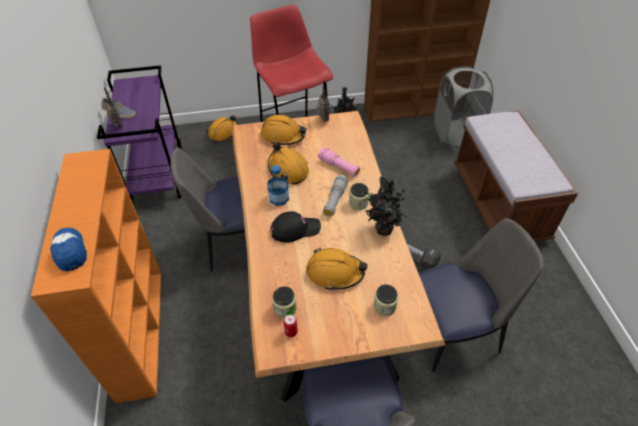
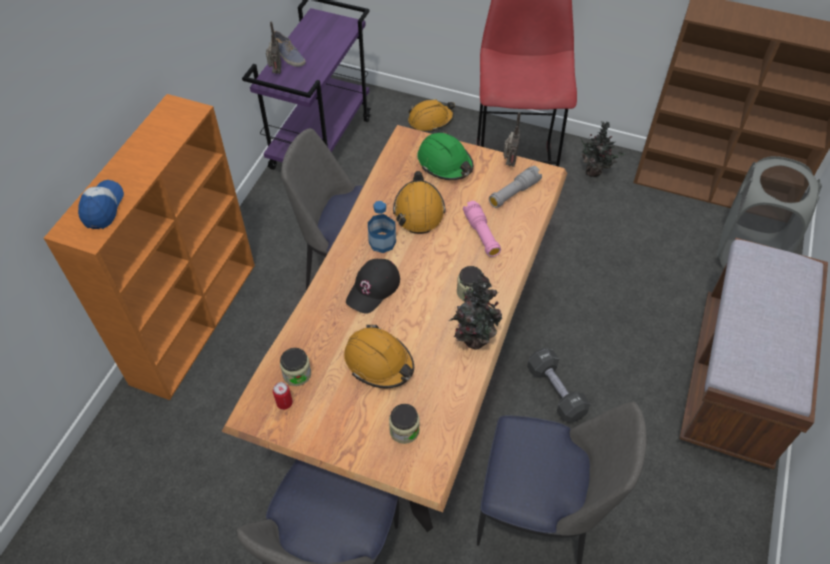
camera: 30 degrees right, 5 degrees up
orange hard hat [261,115,307,145] -> green hard hat [417,132,474,180]
black cap [271,211,321,242] -> black cap turned 105 degrees clockwise [346,259,400,314]
grey flashlight [323,175,348,217] -> grey flashlight moved to [489,166,542,208]

